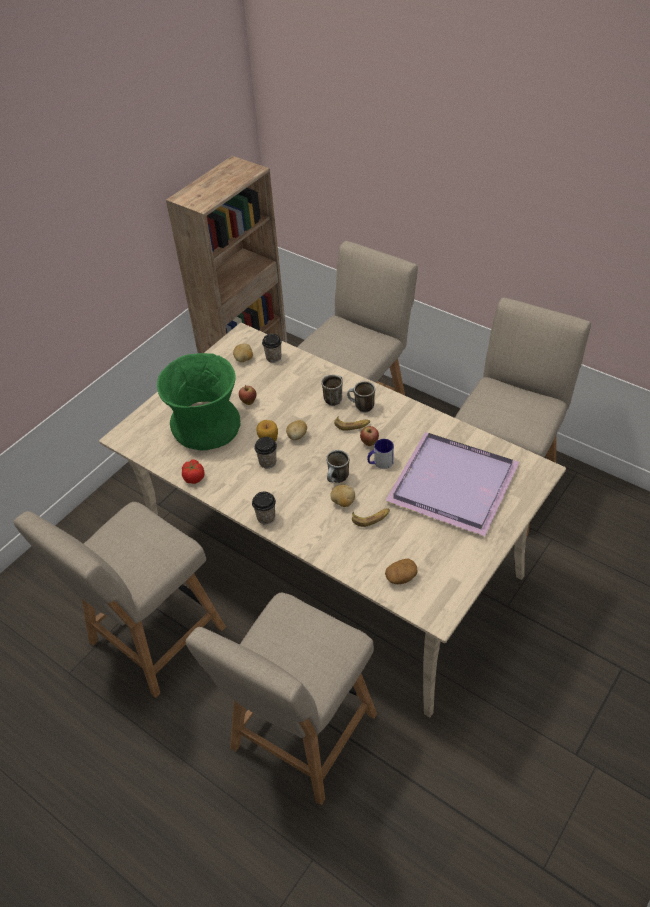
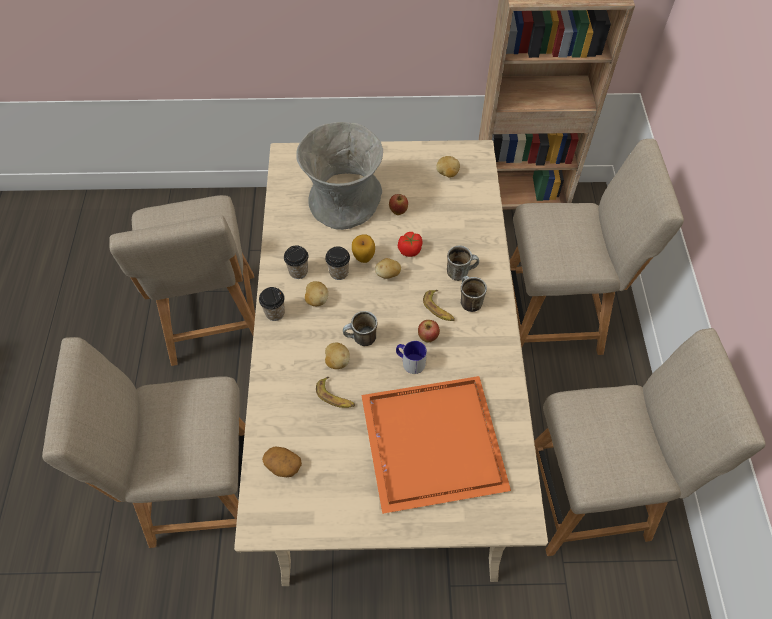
camera: 50 degrees right, 10 degrees up
beige chair [14,502,226,698] -> beige chair turned 105 degrees counterclockwise [109,195,255,366]
green vase [157,353,241,450] -> grey vase [297,122,383,230]
tomato [182,459,205,484] -> tomato moved to [398,232,422,257]
cup [262,334,282,363] -> cup moved to [284,245,308,279]
purple tray [385,432,520,536] -> orange tray [361,376,511,514]
none -> potato [305,281,328,306]

